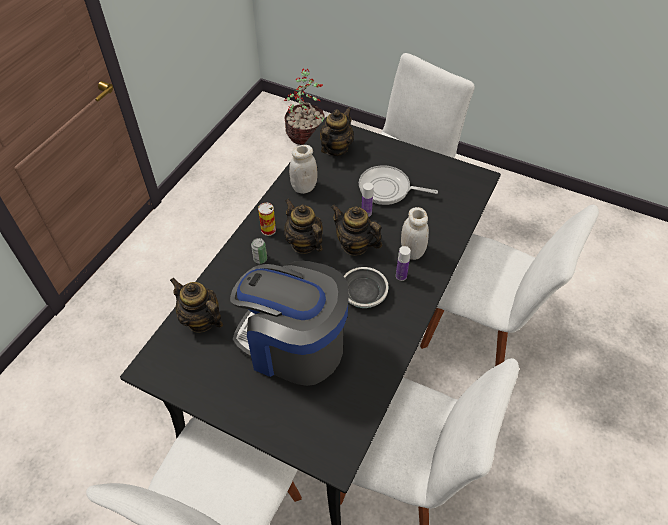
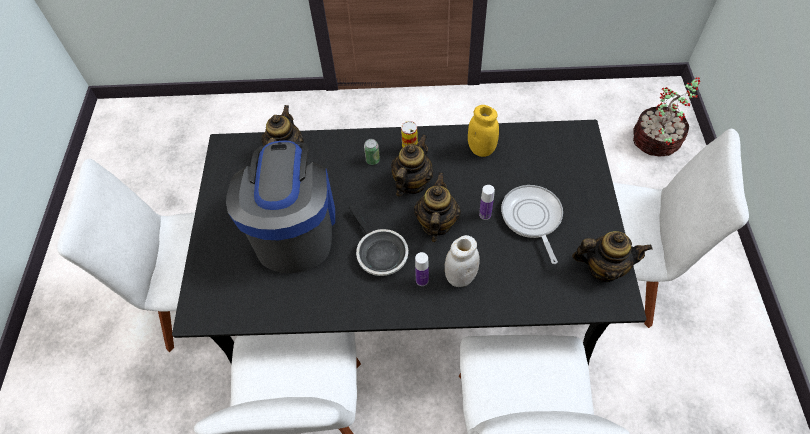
camera: 65 degrees right, 5 degrees up
white jar [289,145,317,194] -> yellow jar [468,105,499,157]
teapot [320,107,354,156] -> teapot moved to [572,231,652,282]

